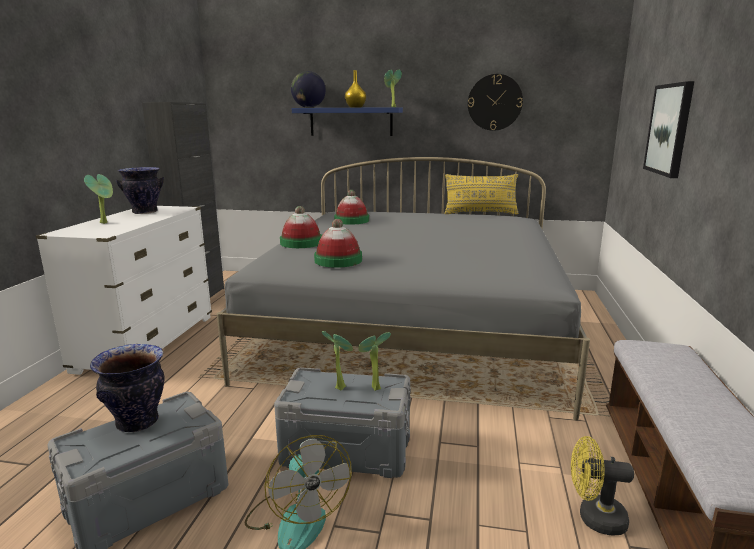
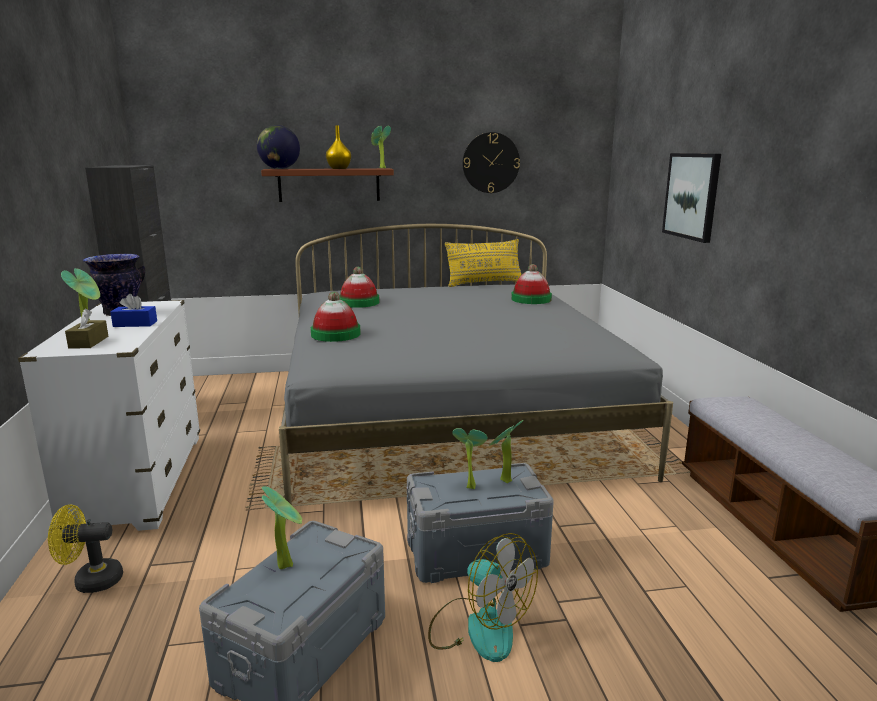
camera: 20 degrees left, 0 degrees up
vase [90,344,165,432] -> potted plant [261,486,302,569]
blue shelf [292,107,403,136] -> brown shelf [261,168,394,202]
hat [314,219,362,268] -> hat moved to [511,264,552,304]
yellow fan [571,436,634,536] -> yellow fan moved to [48,504,123,593]
none -> brown tissue box [65,309,108,349]
none -> blue tissue box [110,294,157,327]

